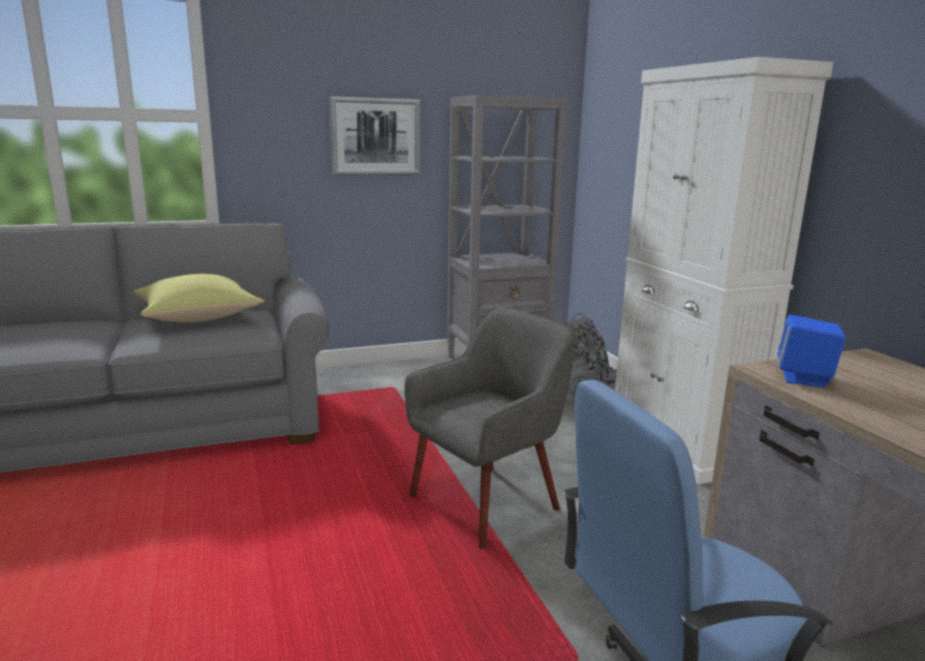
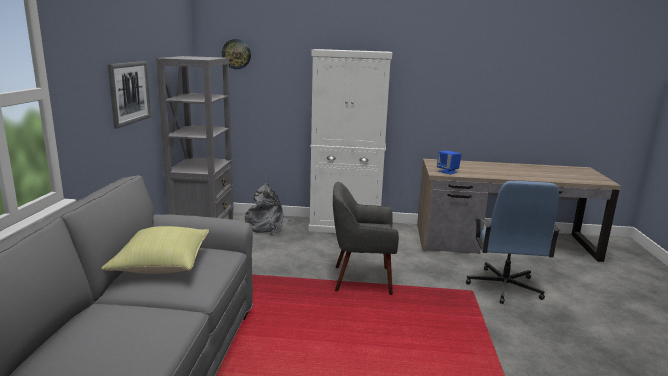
camera: 65 degrees left, 0 degrees up
grey armchair [404,308,575,549] -> grey armchair turned 75 degrees counterclockwise [333,182,399,295]
none -> wall clock [222,39,251,69]

